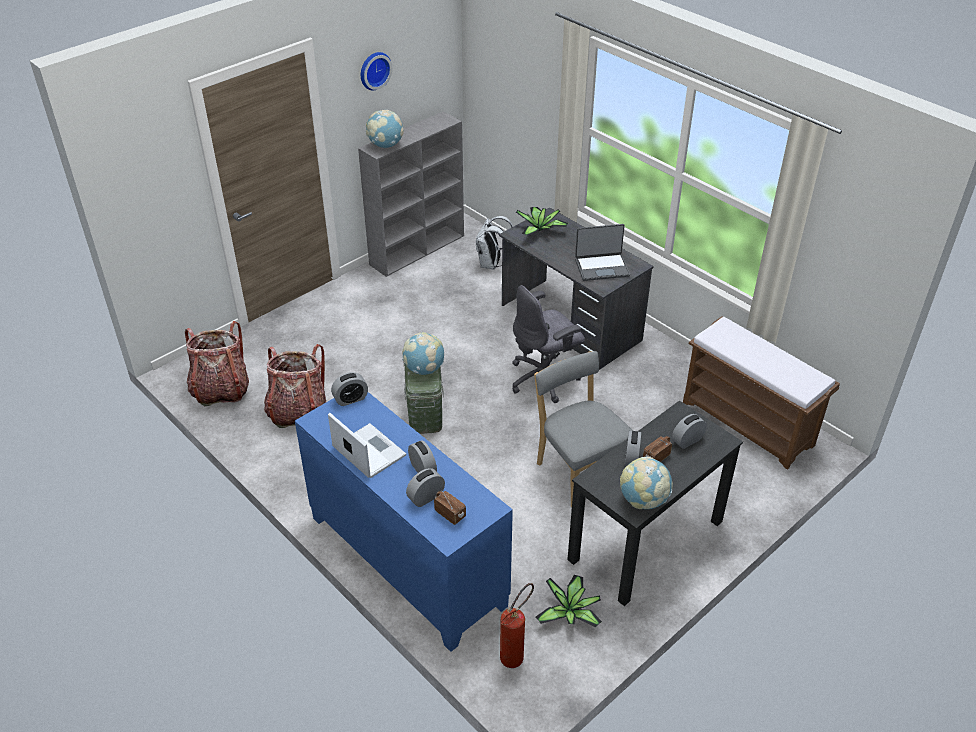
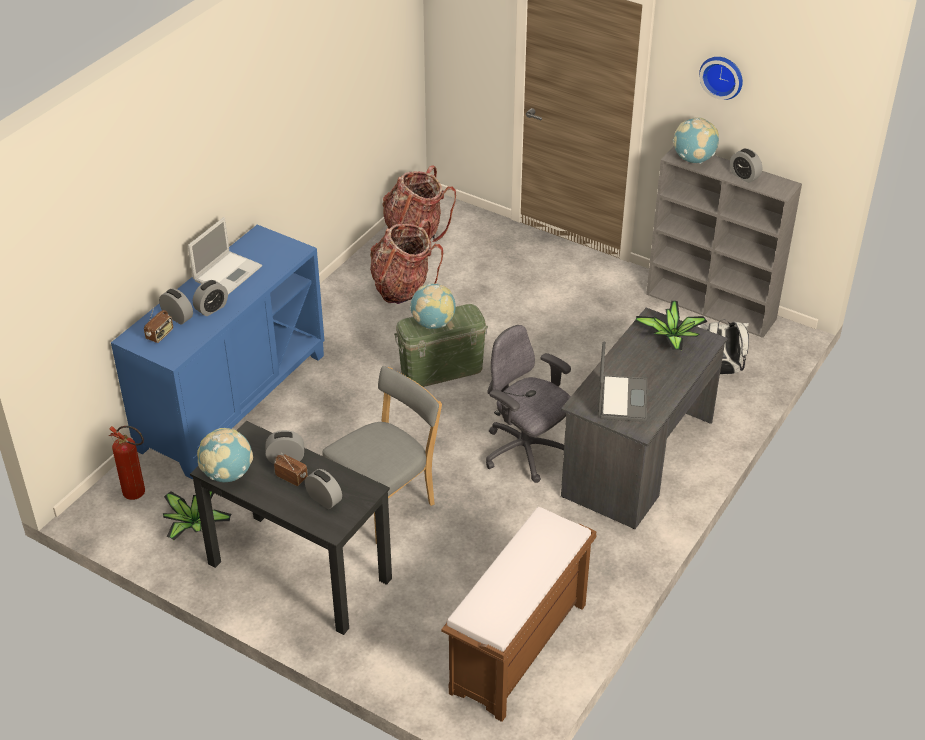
camera: 75 degrees right, 0 degrees up
alarm clock [331,372,368,406] -> alarm clock moved to [730,148,762,183]
laptop [575,224,630,281] -> laptop turned 150 degrees counterclockwise [598,341,647,422]

